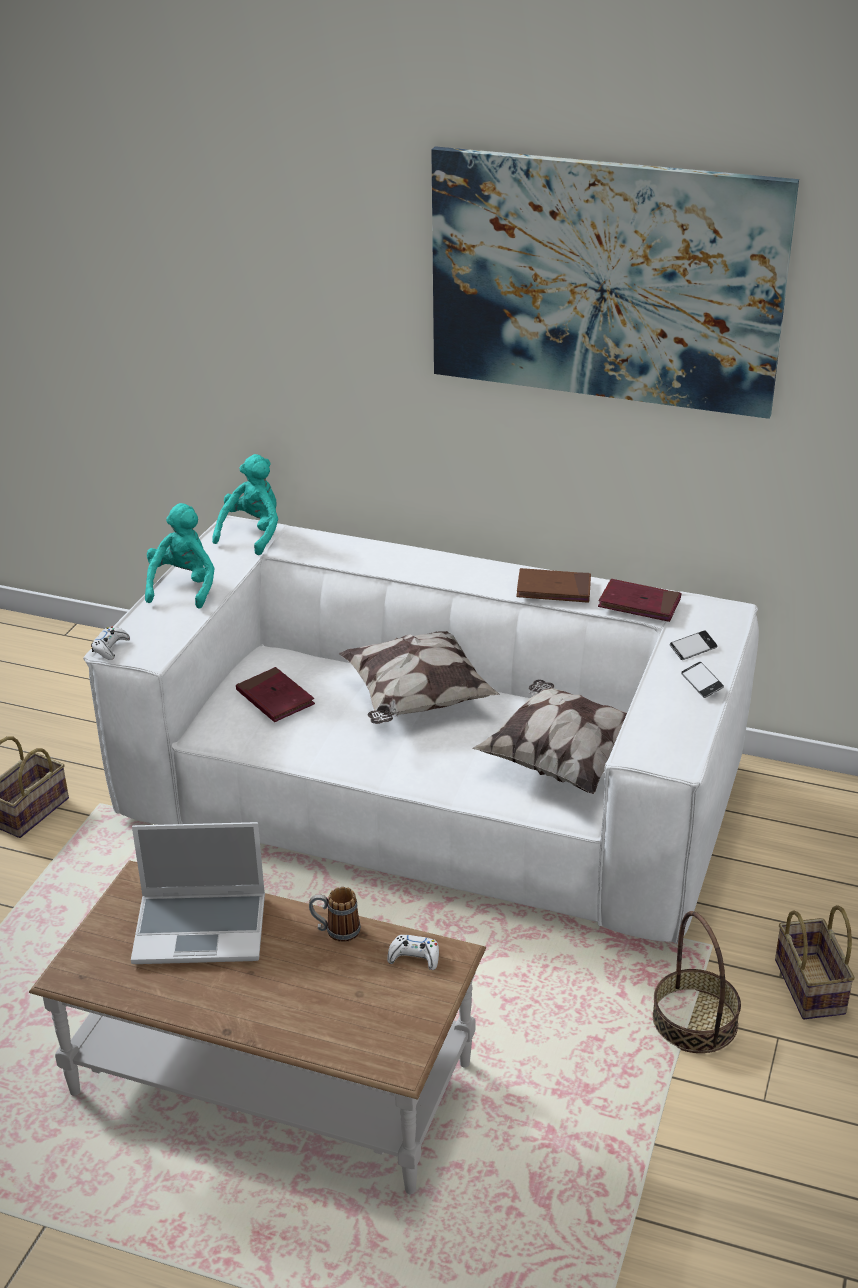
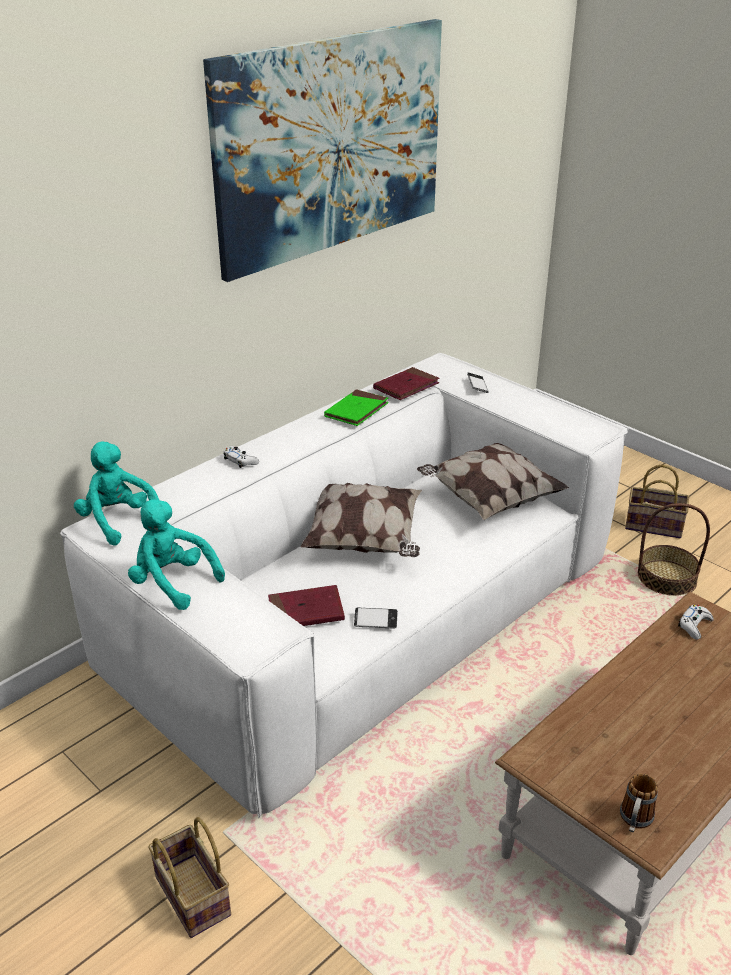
camera: 65 degrees left, 0 degrees up
white game controller [91,626,130,660] -> white game controller moved to [223,446,259,468]
laptop [131,822,265,964] -> none
mug [309,887,361,942] -> mug moved to [620,773,658,833]
brown book [516,568,591,603] -> green book [324,389,389,426]
phone [681,662,724,698] -> phone moved to [354,607,398,629]

